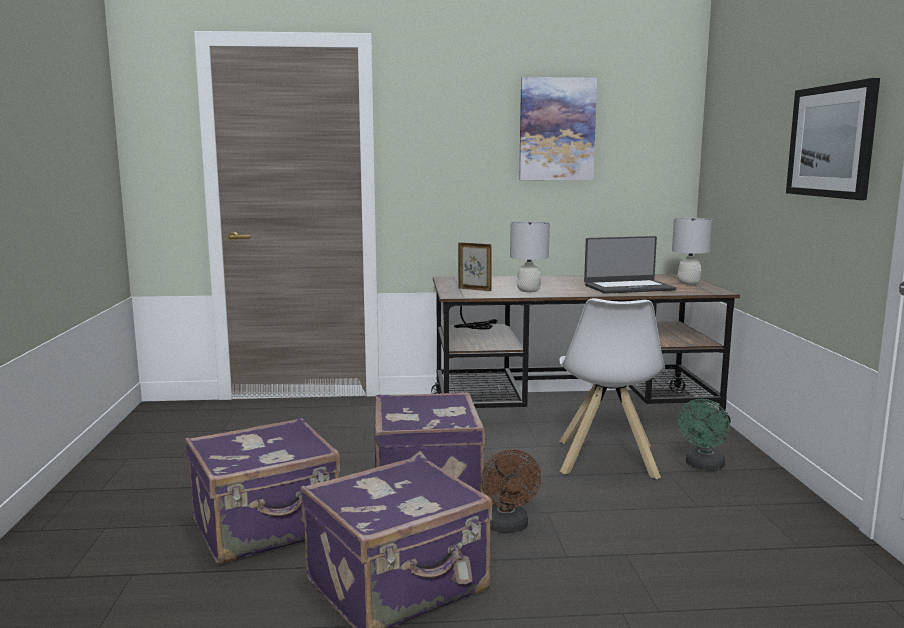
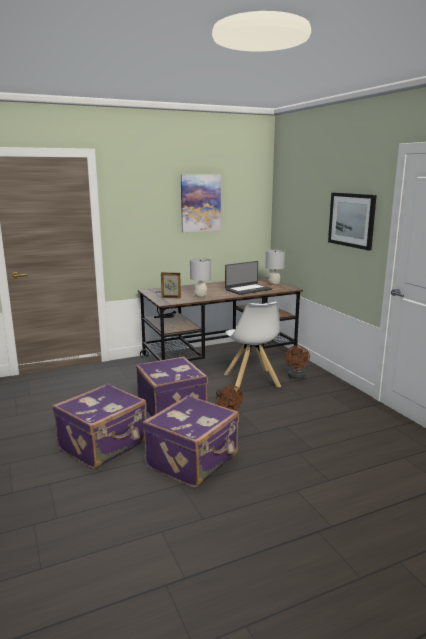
camera: 20 degrees left, 5 degrees up
green fan [678,399,730,470] -> brown fan [285,345,310,379]

